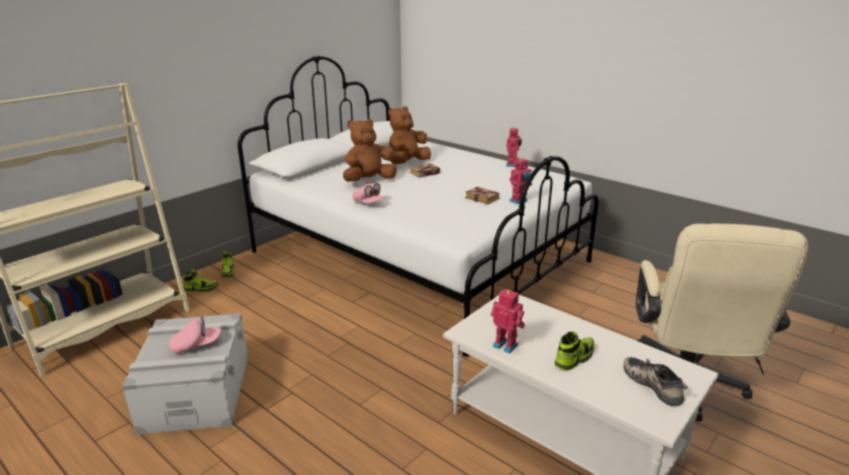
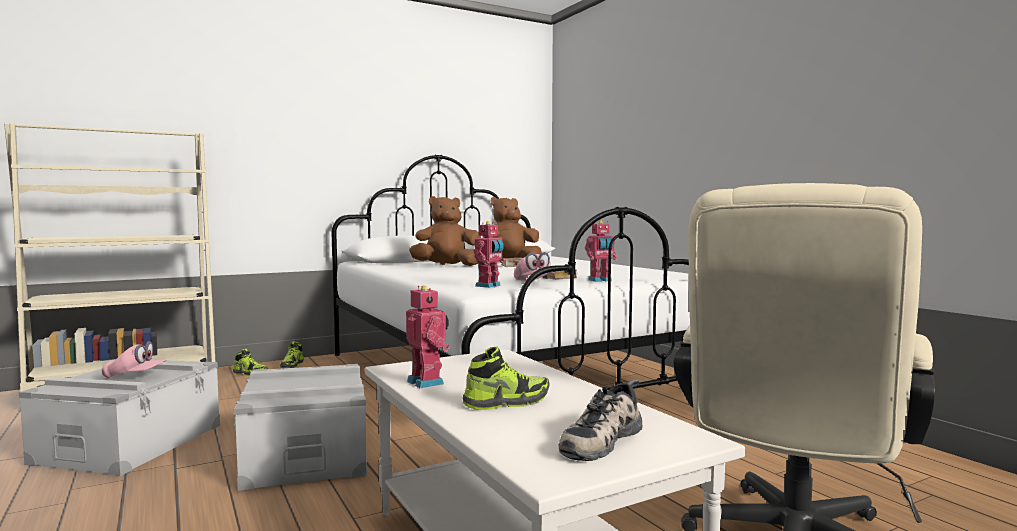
camera: 20 degrees right, 20 degrees down
pink cap [352,183,386,203] -> pink cap moved to [514,252,555,280]
toy robot [506,127,522,167] -> toy robot moved to [474,221,505,288]
shoe [624,357,688,406] -> shoe turned 135 degrees counterclockwise [559,380,642,461]
none -> grey storage box [234,364,367,491]

